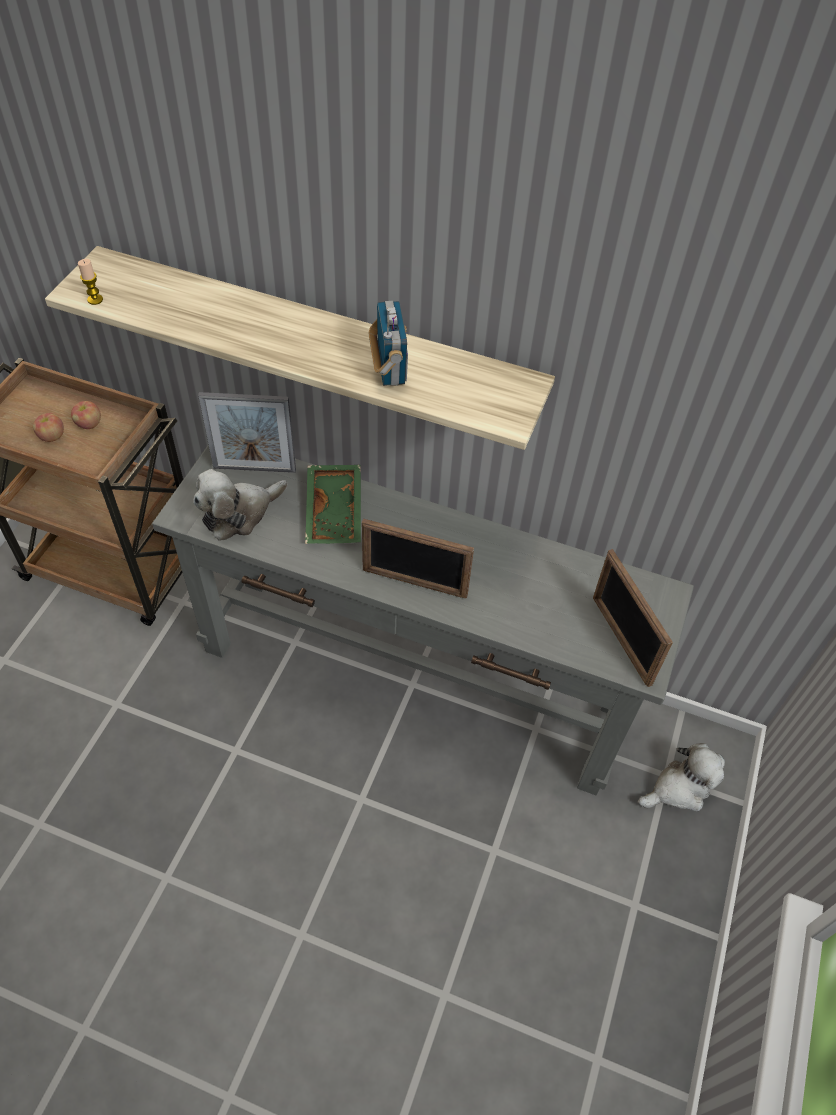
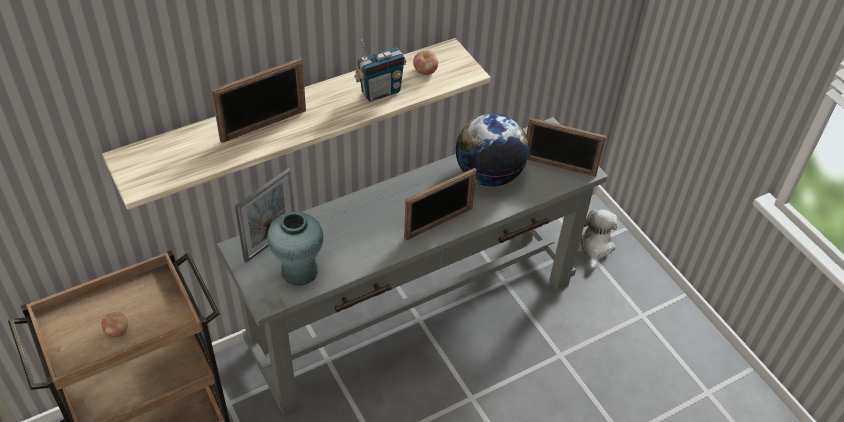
camera: 50 degrees left, 5 degrees down
apple [71,401,101,429] -> apple moved to [413,50,438,75]
candle [78,259,103,305] -> none
plush toy [193,469,288,541] -> turquoise vase [267,212,323,286]
green tray [305,465,361,544] -> none
radio [369,301,408,386] -> radio turned 120 degrees clockwise [354,39,406,102]
none -> picture frame [211,58,306,143]
none -> globe [455,113,529,187]

